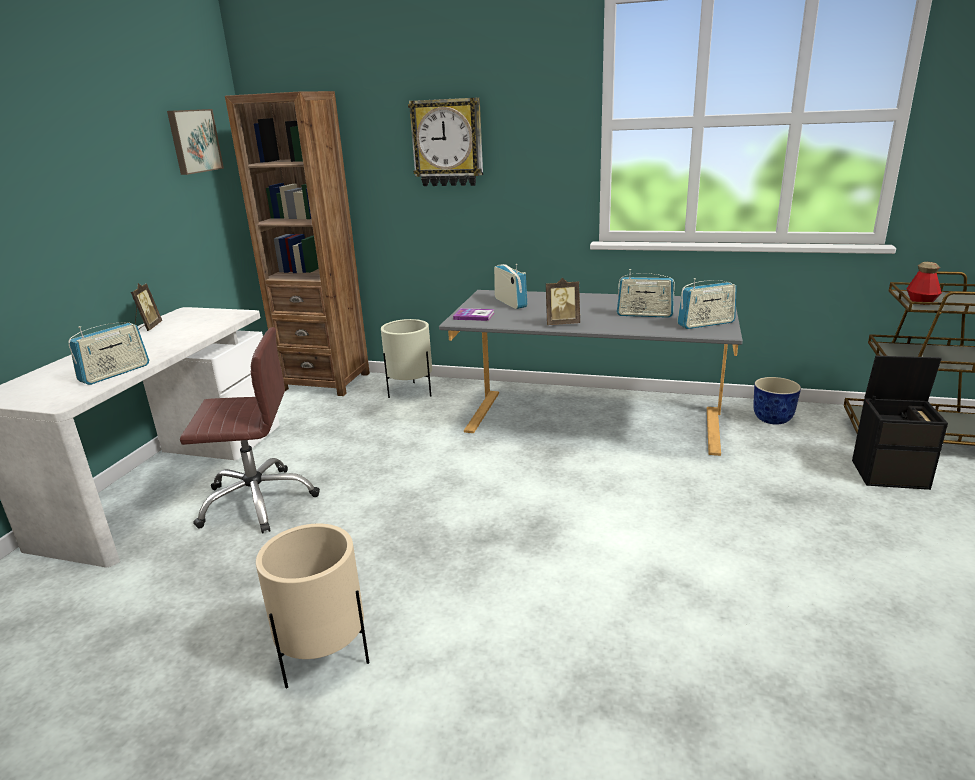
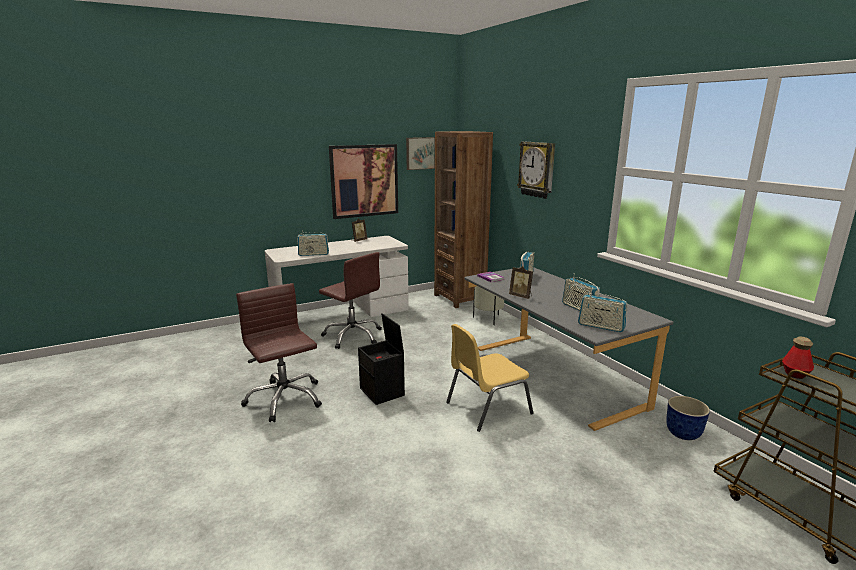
camera: 45 degrees right, 5 degrees down
beige planter [256,524,369,689] -> brown office chair [236,283,322,422]
black storage box [852,356,948,490] -> black storage box moved to [358,313,405,405]
none -> picture [329,144,398,219]
none -> yellow chair [446,324,534,432]

